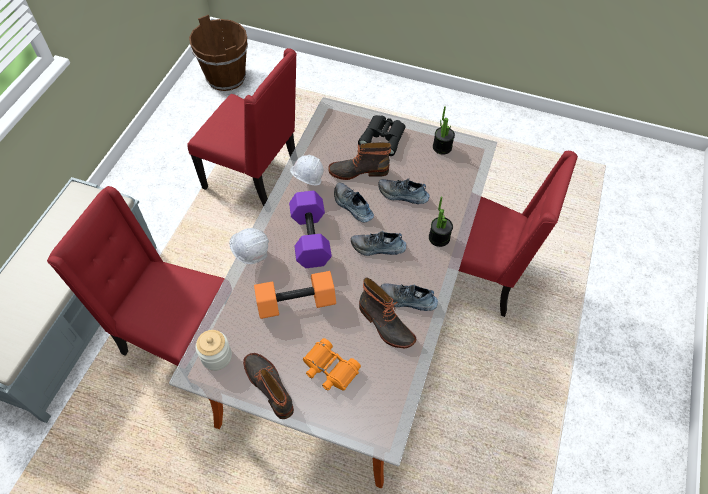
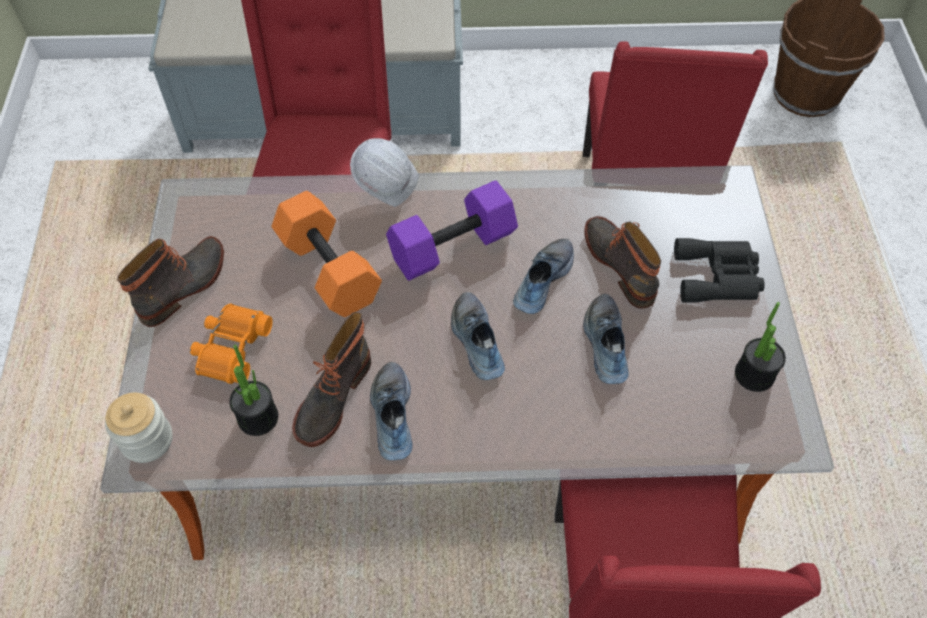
camera: 70 degrees right, 0 degrees up
jar [196,330,232,371] -> jar moved to [105,393,173,463]
white hard hat [290,155,324,186] -> none
potted plant [429,197,453,247] -> potted plant moved to [229,344,278,436]

